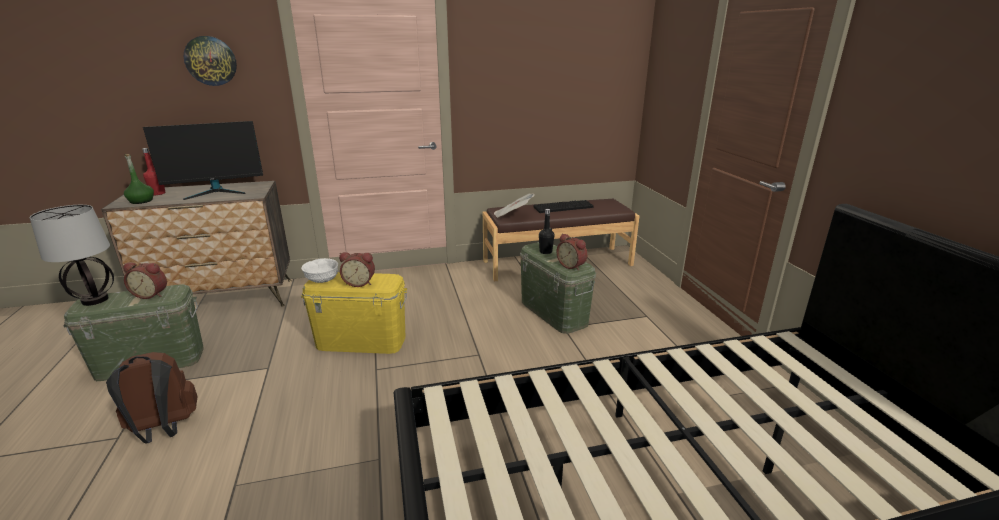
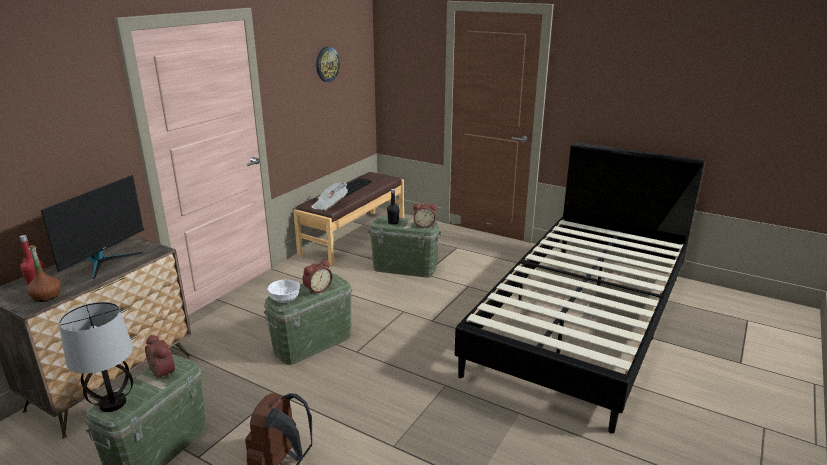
camera: 45 degrees left, 0 degrees up
alarm clock [123,262,167,299] -> alarm clock turned 90 degrees counterclockwise [145,334,175,379]
green bottle [124,154,154,204] -> brown bottle [26,245,61,302]
wall clock [184,36,237,86] -> wall clock moved to [316,47,340,82]
yellow storage box [301,272,407,354] -> green storage box [263,274,352,365]

